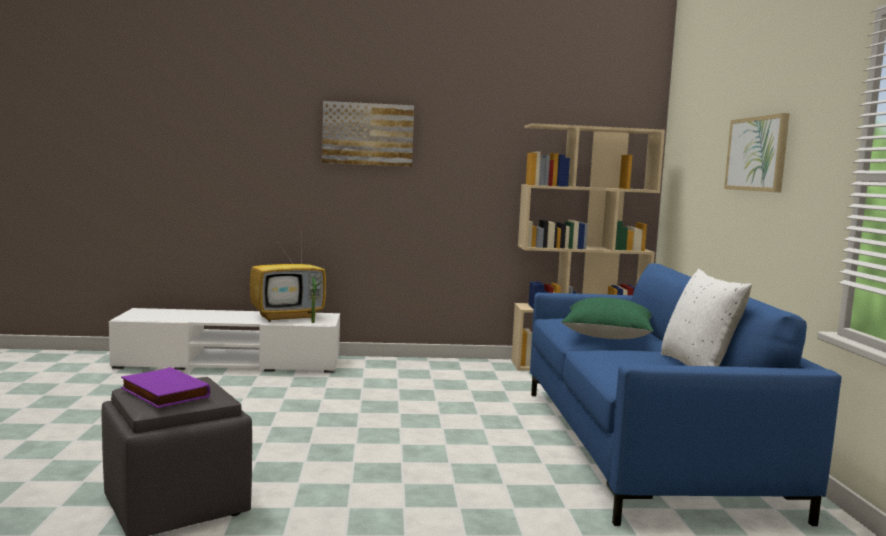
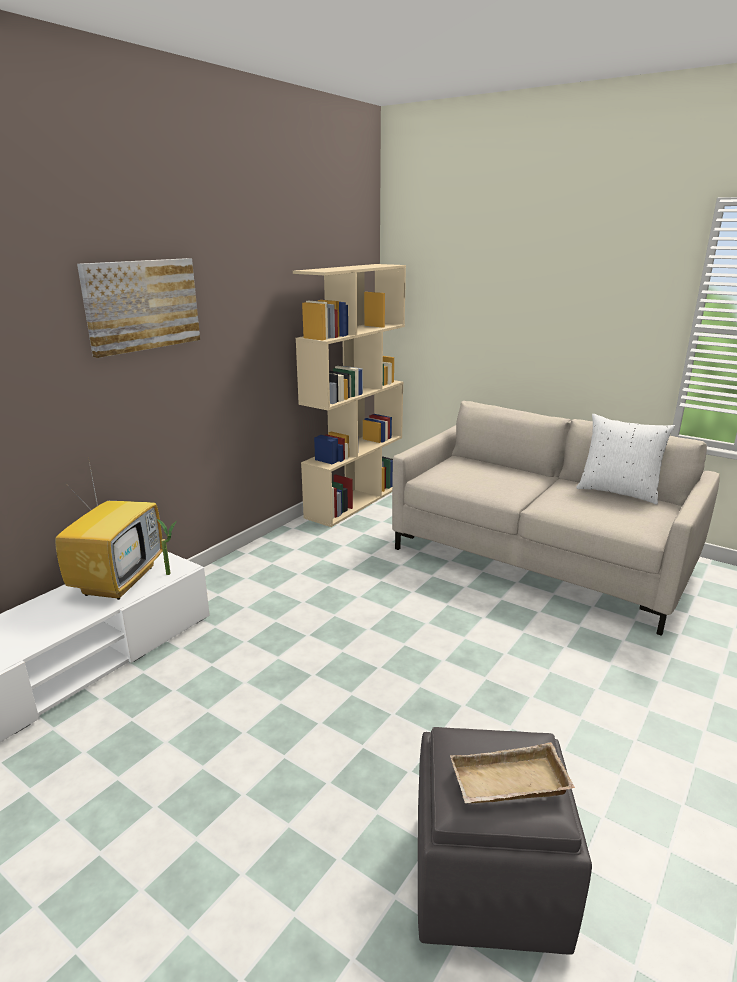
camera: 50 degrees left, 15 degrees up
purple book [121,367,210,408] -> beige tray [450,742,575,803]
blue sofa [530,263,842,526] -> beige sofa [392,401,720,636]
green pillow [562,297,653,339] -> none
picture [724,113,790,192] -> none

